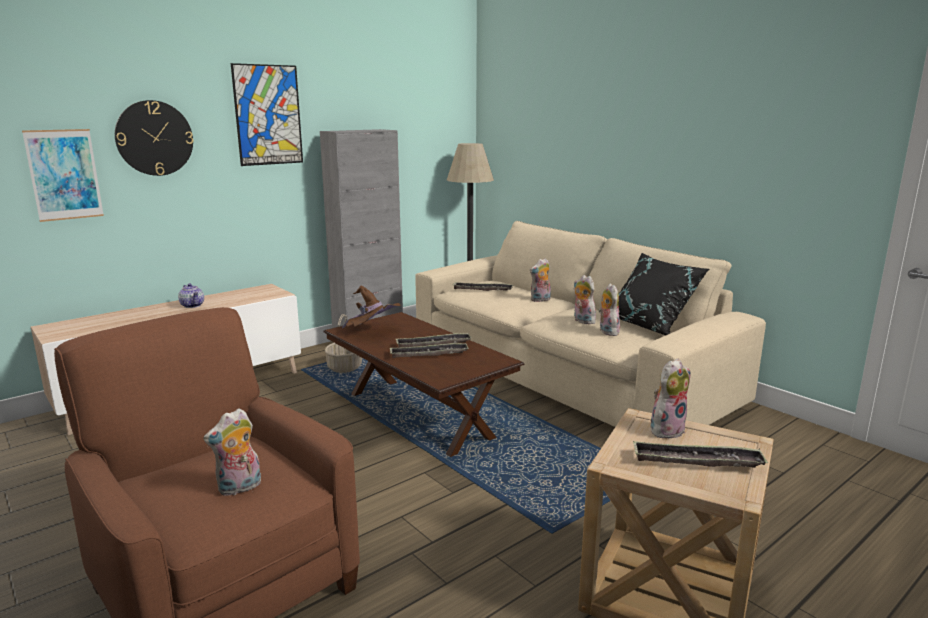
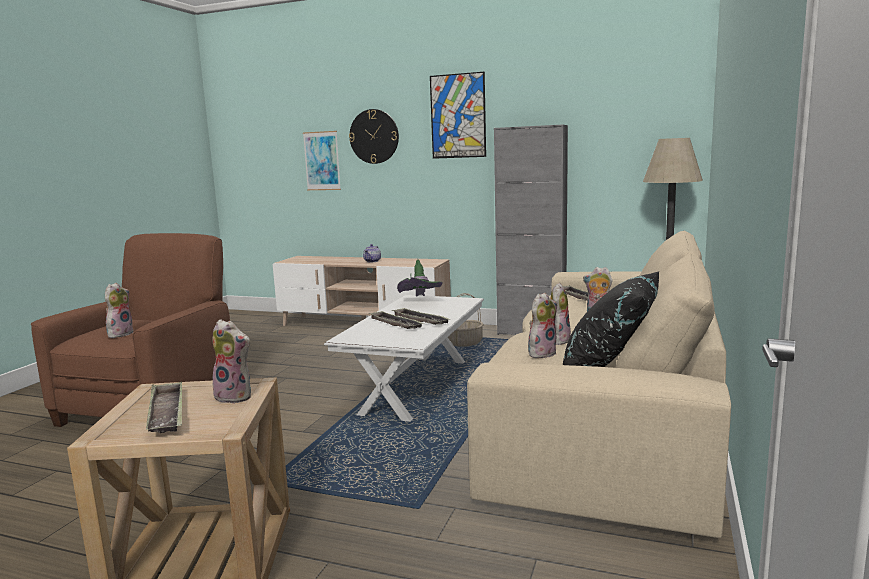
camera: 60 degrees right, 5 degrees down
plush toy [203,408,261,496] -> plush toy turned 90 degrees clockwise [105,283,133,338]
brown coffee table [323,312,524,457] -> white coffee table [324,295,484,422]
brown hat [342,285,400,328] -> green hat [397,259,443,296]

